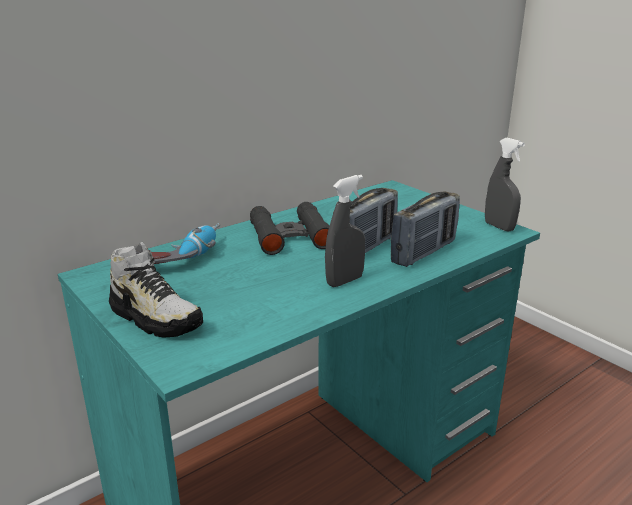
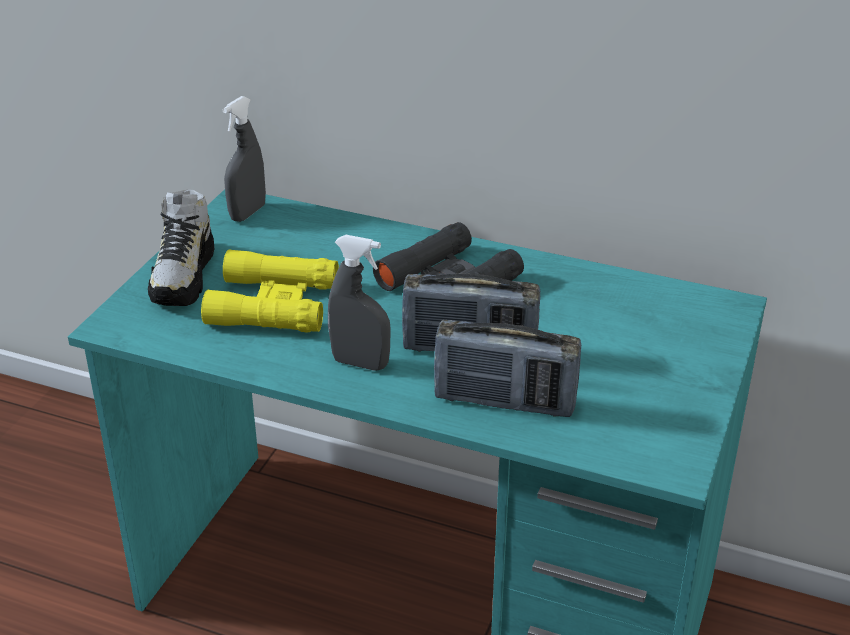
camera: 60 degrees right, 10 degrees up
power drill [151,223,220,264] -> none
grey spray bottle [485,138,525,231] -> grey spray bottle moved to [223,96,266,222]
none -> yellow binoculars [201,249,339,333]

